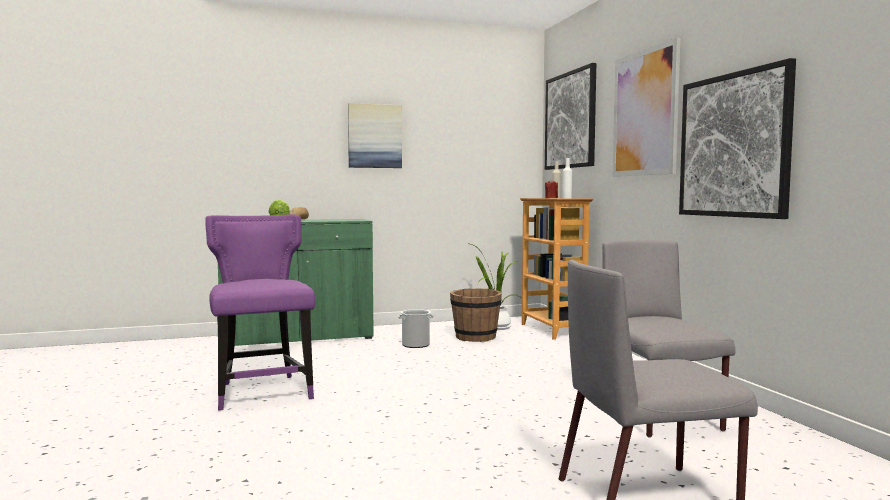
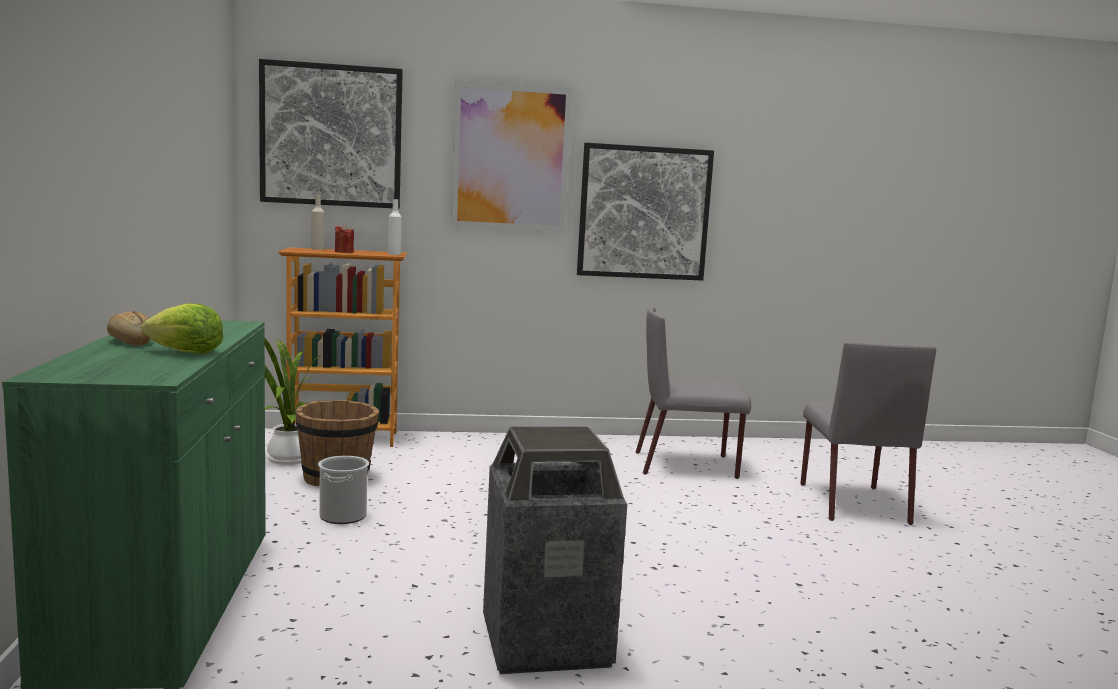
camera: 80 degrees left, 5 degrees up
purple chair [205,214,315,411] -> trash can [483,426,627,674]
picture [348,103,402,168] -> none

